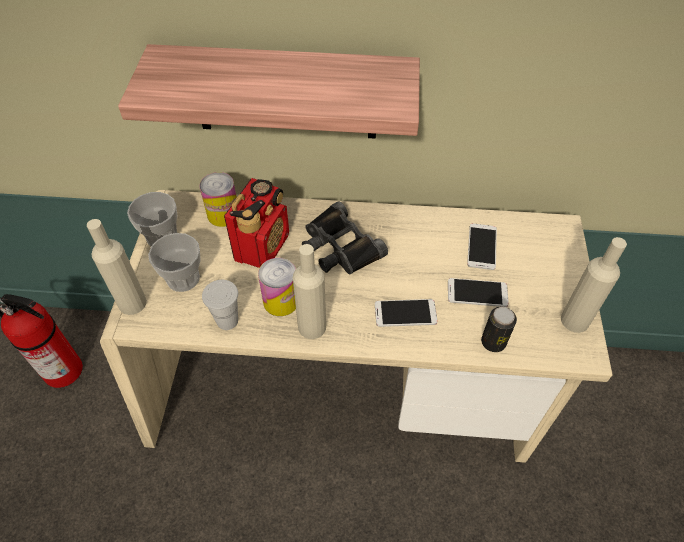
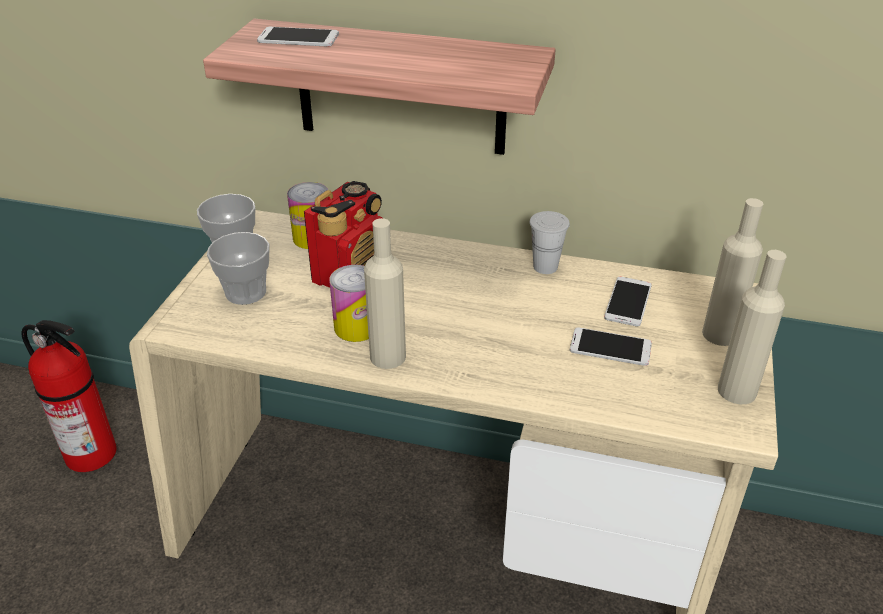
camera: 10 degrees right, 15 degrees down
beige bottle [87,219,147,315] -> beige bottle moved to [702,198,763,346]
white cup [202,280,238,330] -> white cup moved to [530,211,570,274]
black binoculars [302,201,388,274] -> none
phone [375,299,438,327] -> phone moved to [257,27,339,47]
can [481,307,517,352] -> none

